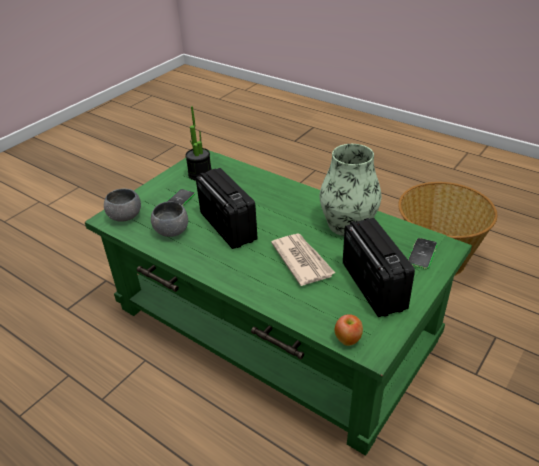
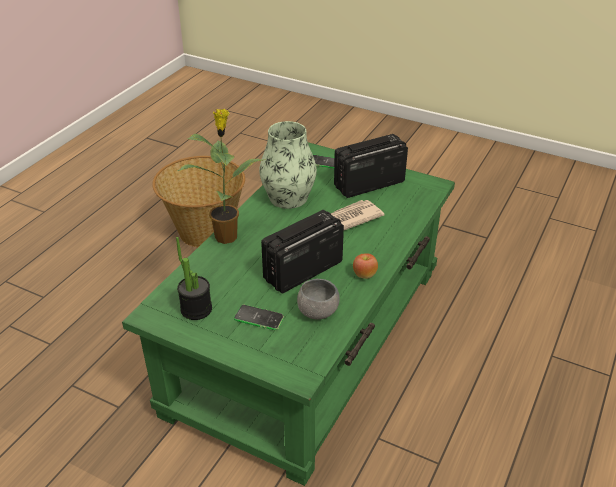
camera: 100 degrees left, 0 degrees up
grey bowl [104,188,141,222] -> none
apple [335,314,363,346] -> apple moved to [353,253,378,279]
none -> potted plant [178,109,266,244]

